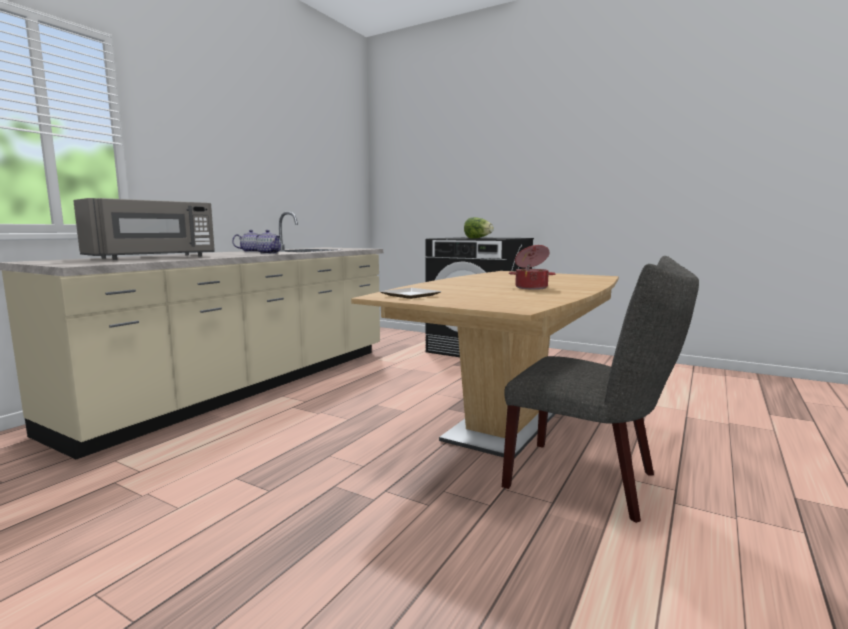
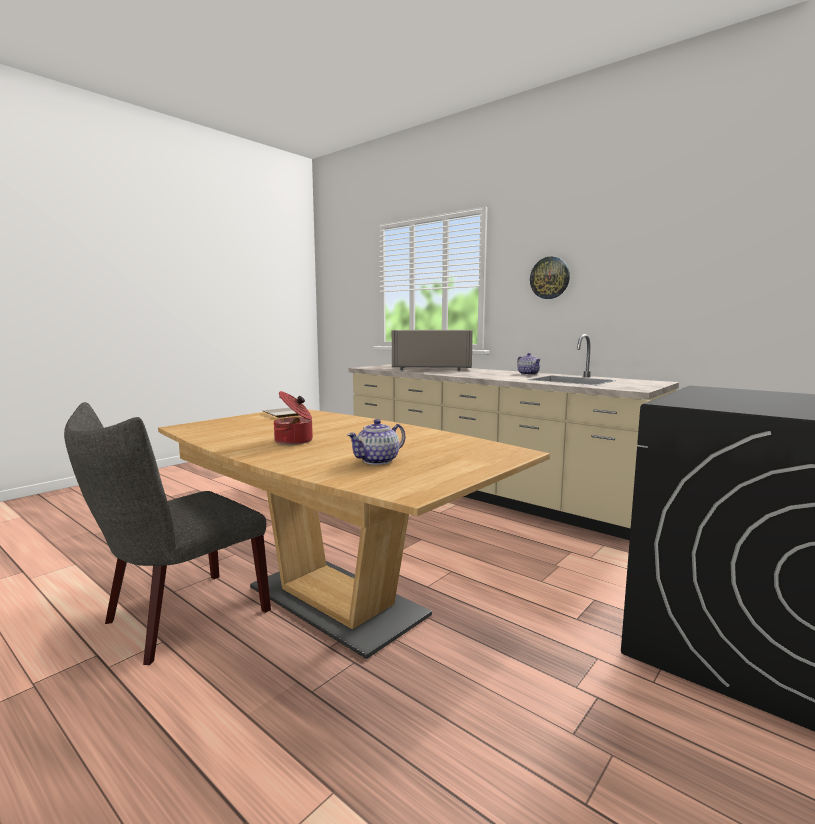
camera: 100 degrees right, 0 degrees up
grey microwave [73,198,215,260] -> grey microwave turned 135 degrees clockwise [392,330,473,371]
teapot [256,230,281,254] -> teapot moved to [347,419,406,465]
lettuce [464,217,494,239] -> none
none -> wall clock [530,256,570,299]

